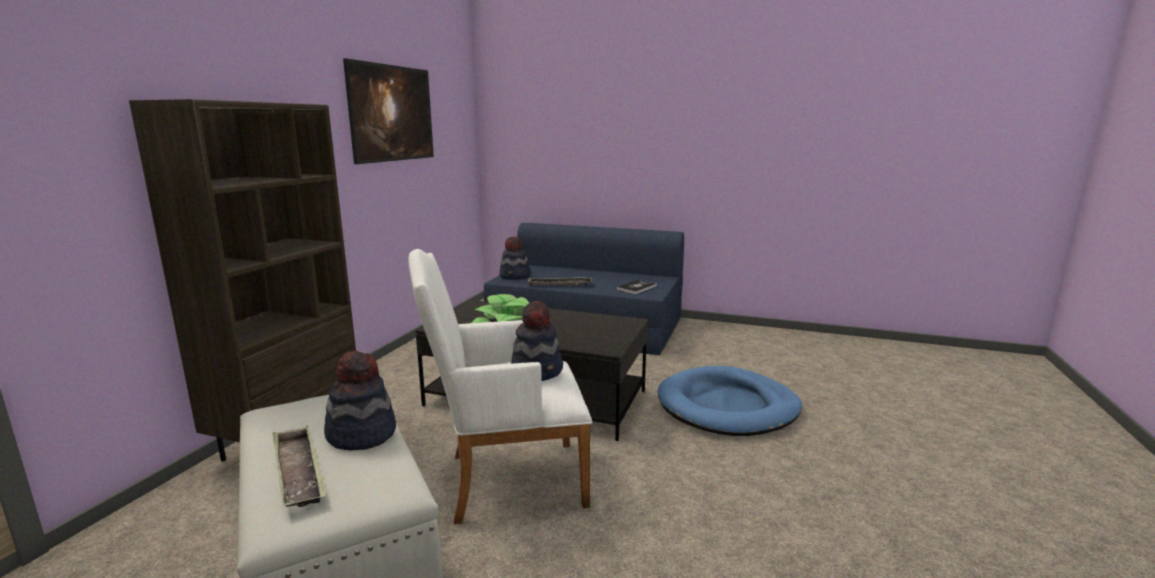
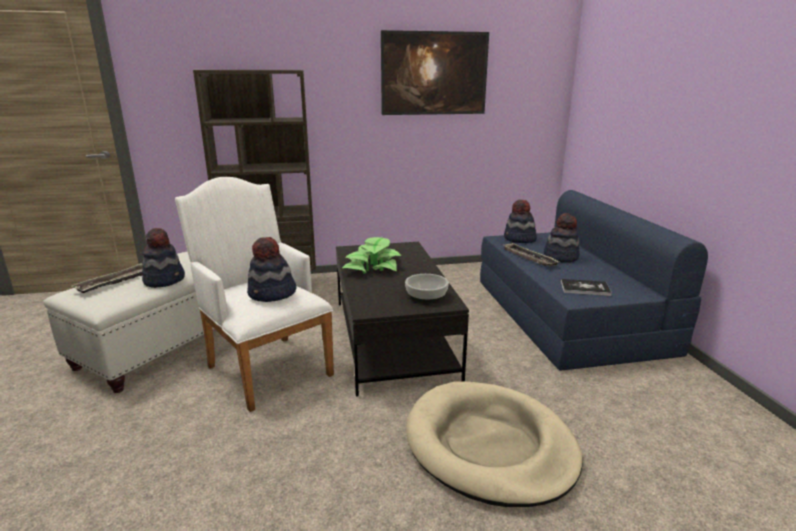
camera: 60 degrees right, 5 degrees up
blue dog bed [658,366,802,436] -> beige dog bed [406,381,583,507]
none -> bowl [405,274,449,303]
none -> hat [544,213,579,263]

